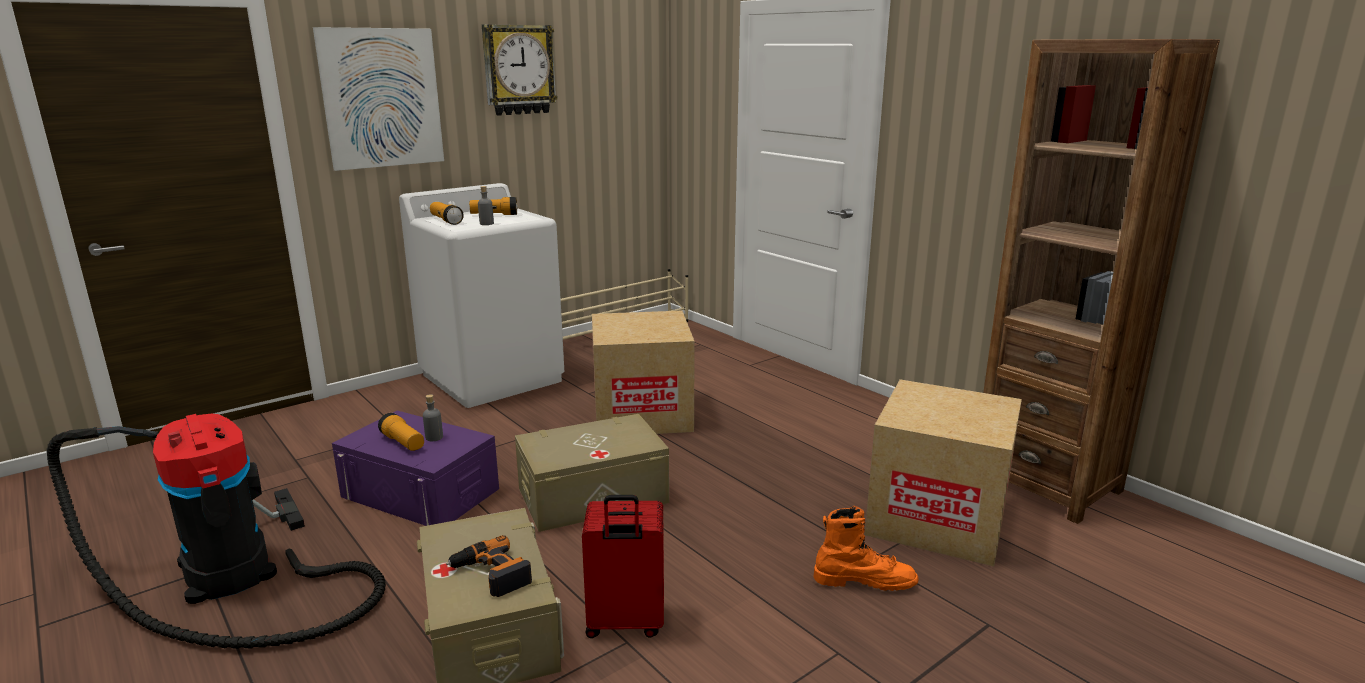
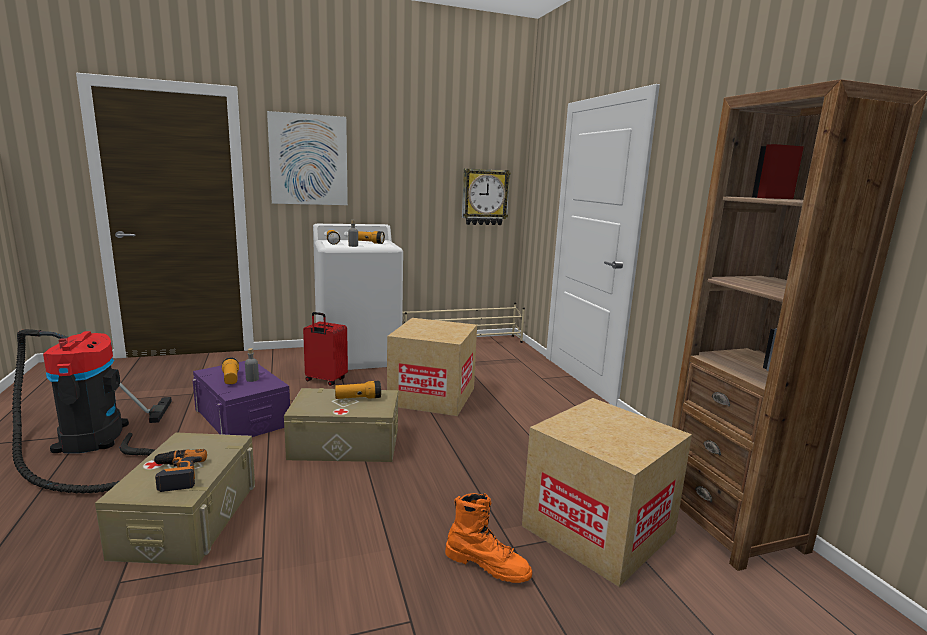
camera: 20 degrees right, 5 degrees down
wall clock [482,24,558,116] -> wall clock moved to [462,168,511,225]
red suitcase [582,495,664,638] -> red suitcase moved to [303,312,348,386]
none -> flashlight [335,381,381,399]

